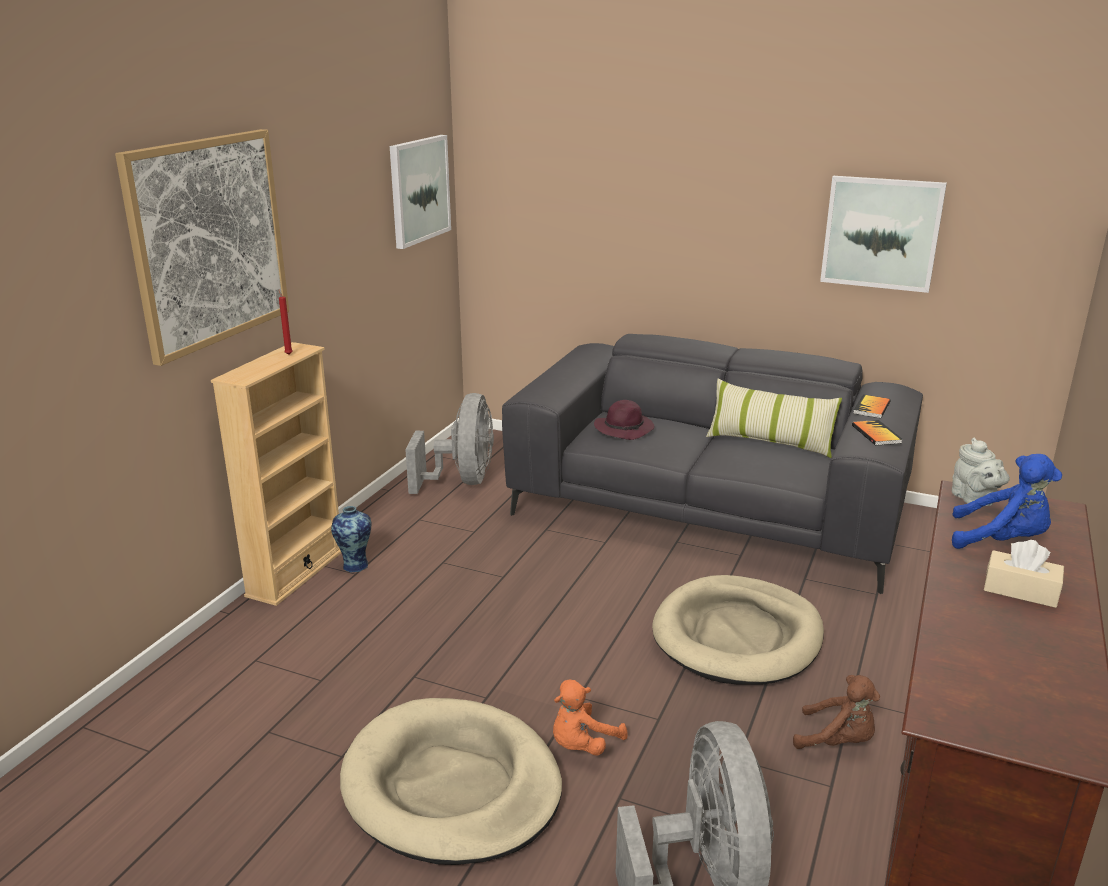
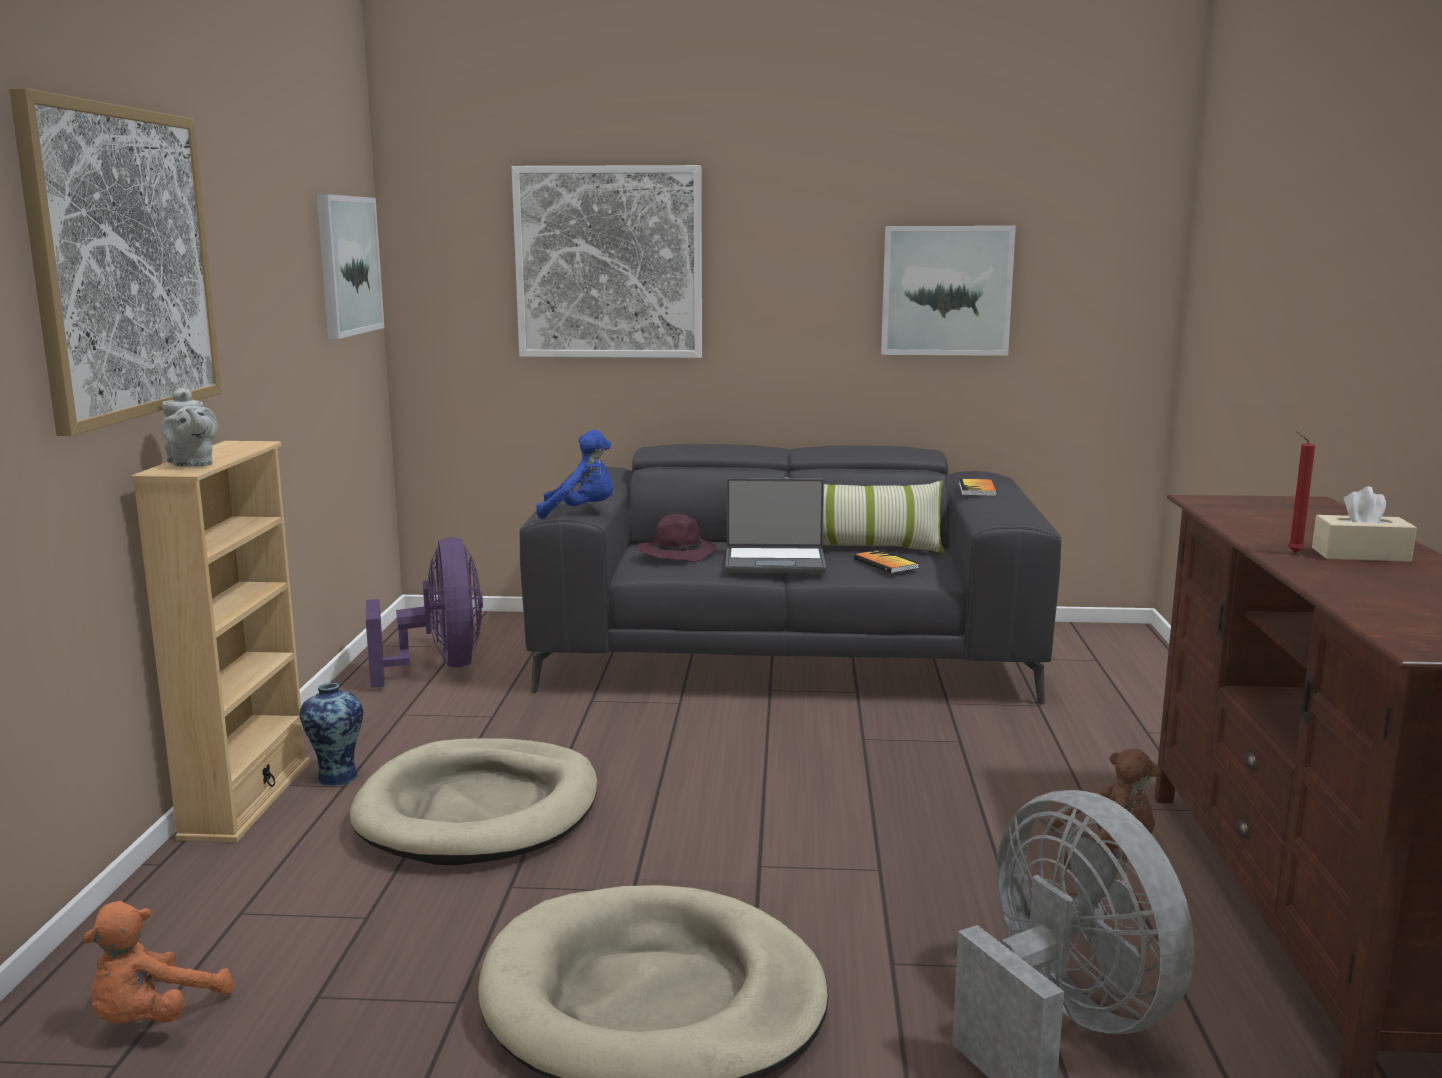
camera: 20 degrees left, 10 degrees down
red candle [279,290,293,355] -> red candle moved to [1288,431,1315,553]
grey fan [405,393,494,494] -> purple fan [366,538,483,688]
orange plush toy [553,680,628,756] -> orange plush toy moved to [82,901,234,1023]
beige dog bed [652,575,824,685] -> beige dog bed moved to [350,738,597,865]
book [852,420,903,446] -> book moved to [854,550,919,573]
grey teapot [952,438,1010,506] -> grey teapot moved to [161,388,218,467]
blue plush toy [952,454,1062,549] -> blue plush toy moved to [536,430,613,519]
none -> picture [512,165,702,358]
none -> laptop [725,478,826,573]

